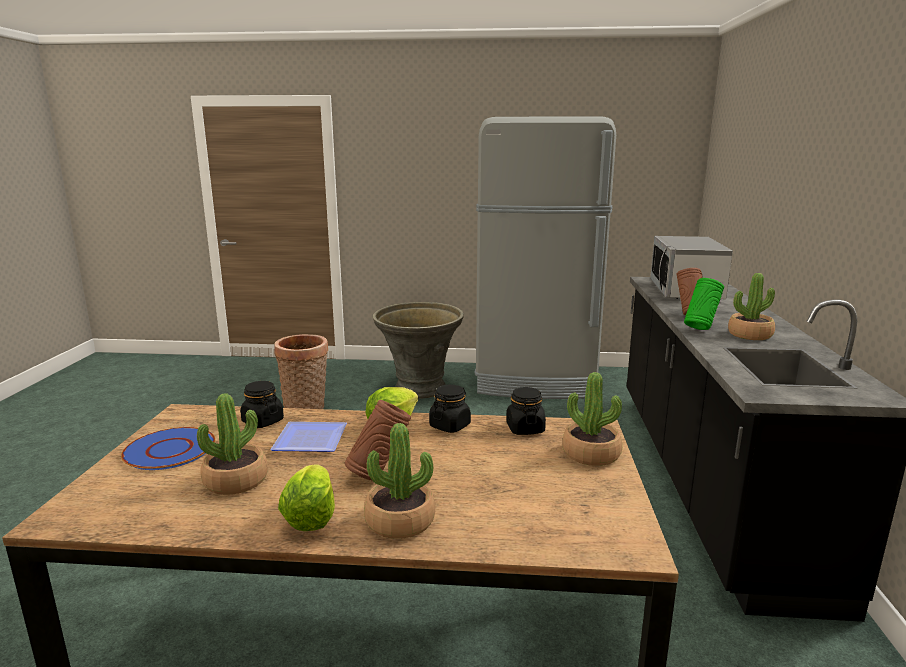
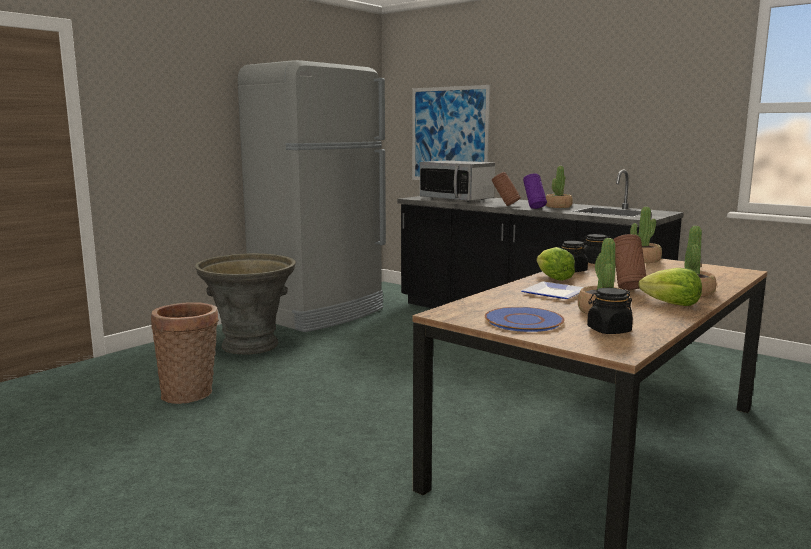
camera: 55 degrees left, 5 degrees down
black jar [240,381,284,428] -> black jar moved to [587,288,633,334]
green vase [684,278,724,330] -> purple vase [523,173,547,209]
none -> picture [412,85,490,180]

